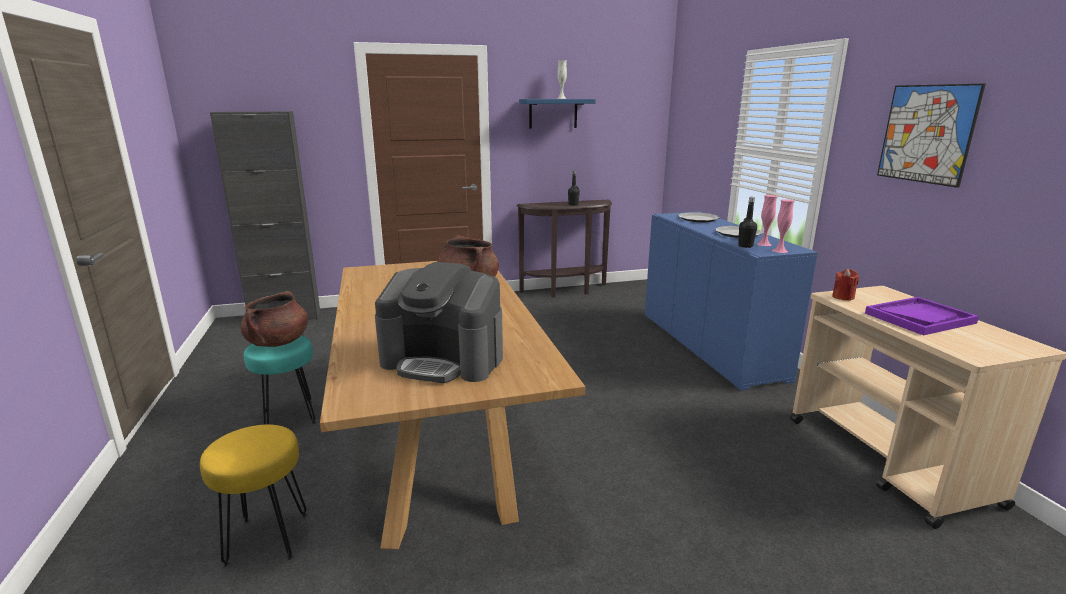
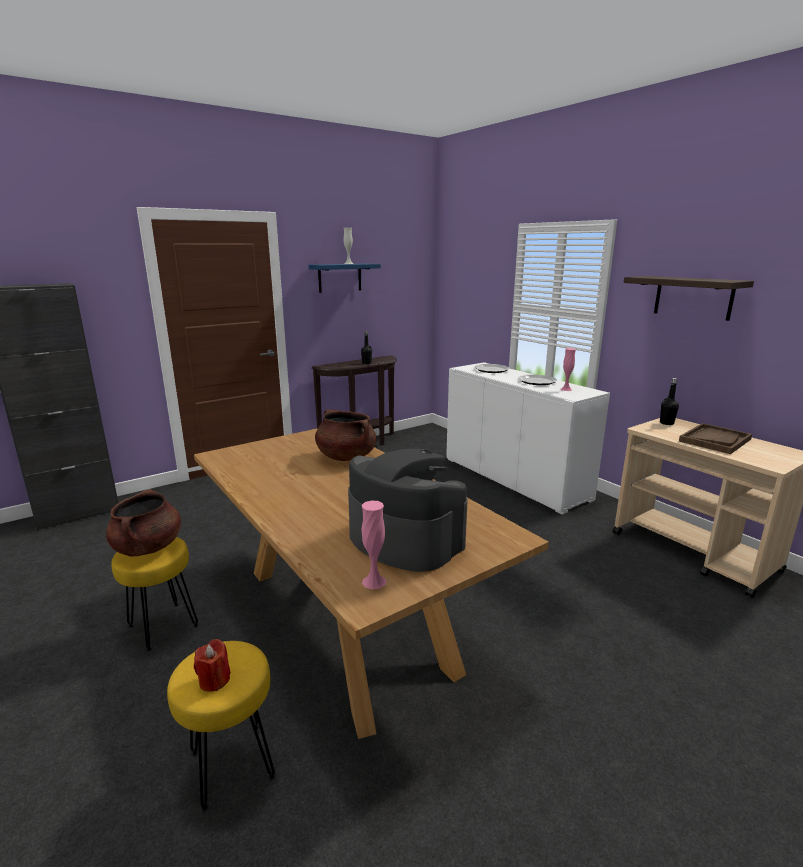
camera: 20 degrees left, 0 degrees up
turquoise stool [244,336,316,425] -> yellow stool [111,537,198,651]
coffee machine [375,262,503,383] -> coffee machine turned 135 degrees counterclockwise [348,449,468,572]
blue cabinet [645,212,818,391] -> white cabinet [446,362,610,515]
black bottle [738,197,757,248] -> black bottle moved to [660,378,679,425]
pink vase [772,199,795,253] -> pink vase moved to [362,500,386,589]
red candle [832,269,859,301] -> red candle moved to [194,639,231,692]
purple tray [865,297,979,335] -> brown tray [679,423,752,454]
picture [877,84,986,188] -> shelf [624,276,754,321]

